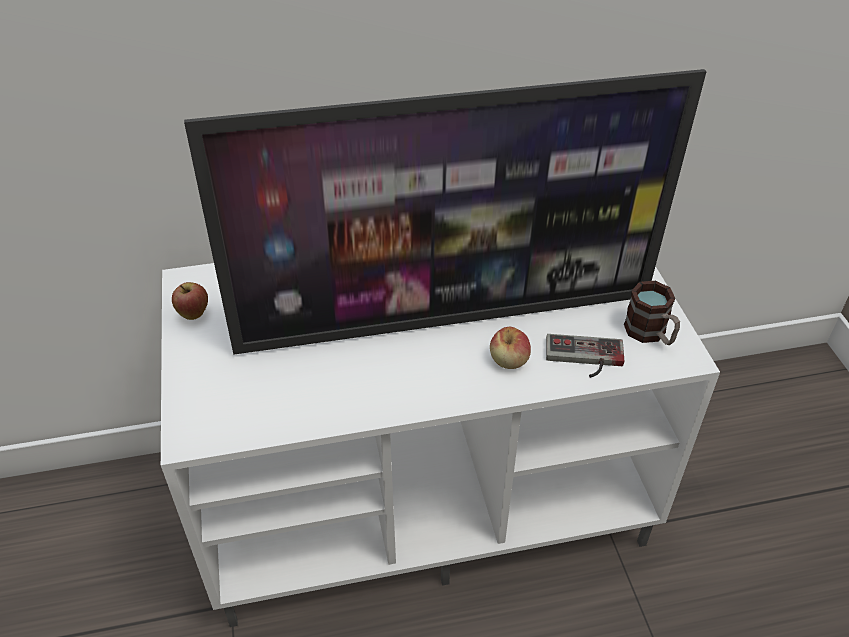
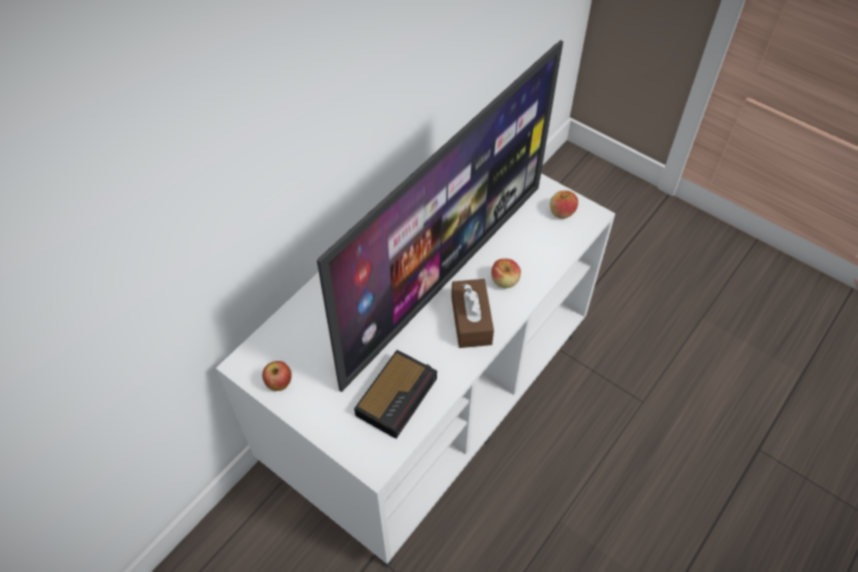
camera: 40 degrees left, 10 degrees up
game controller [546,334,624,378] -> none
mug [624,281,680,345] -> apple [550,190,578,219]
none -> alarm clock [354,350,437,439]
none -> brown tissue box [451,279,494,348]

